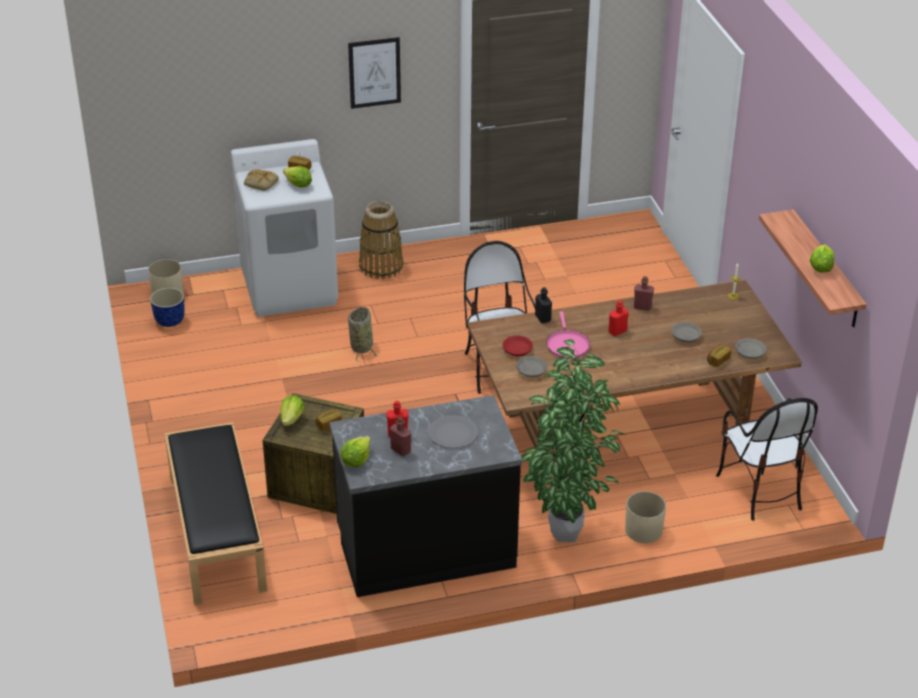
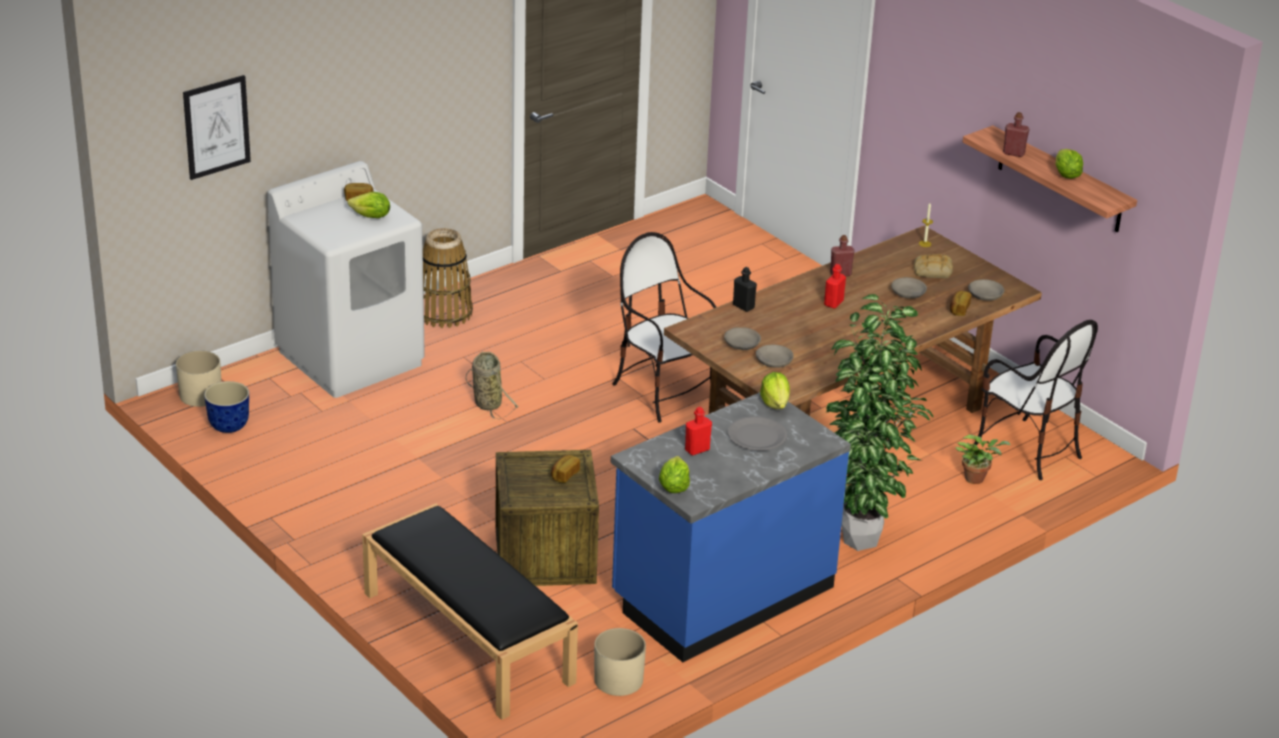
camera: 25 degrees left, 5 degrees down
bread [244,170,279,191] -> bread moved to [914,254,953,278]
lettuce [280,395,305,426] -> lettuce moved to [760,372,790,409]
black counter [330,395,522,597] -> blue counter [611,392,851,662]
picture [348,37,401,109] -> picture moved to [183,75,251,180]
red bottle [390,417,411,456] -> red bottle moved to [1003,112,1030,157]
red bowl [503,335,533,356] -> grey bowl [724,327,761,350]
pink frying pan [546,311,590,359] -> none
beige planter [625,491,666,543] -> beige planter moved to [594,628,646,696]
none -> potted plant [955,435,1011,484]

